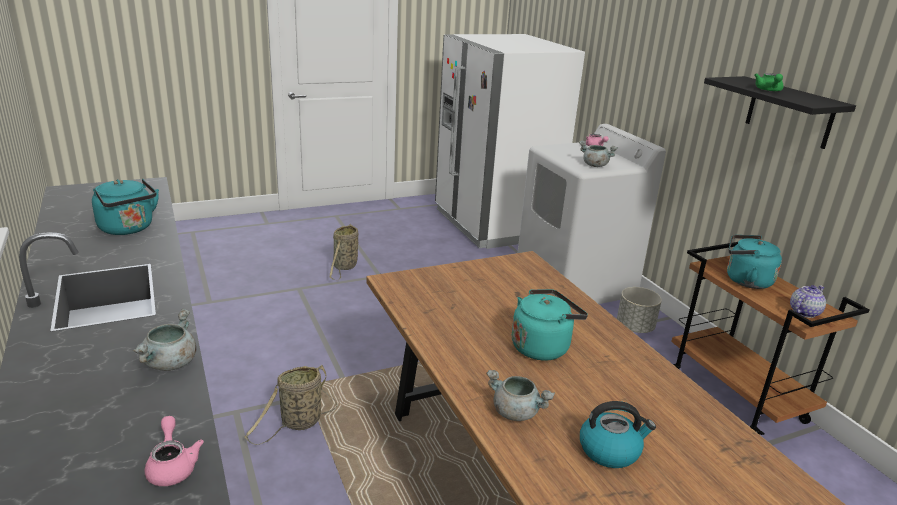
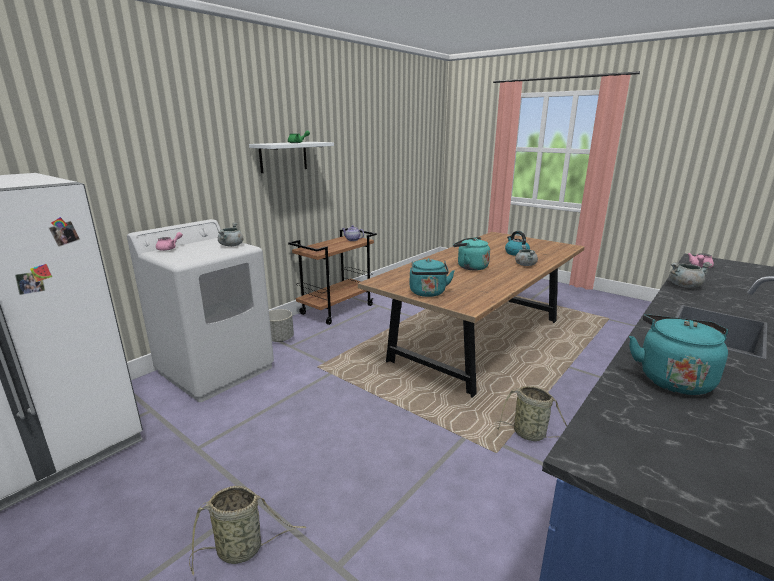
camera: 115 degrees left, 5 degrees down
black shelf [704,76,856,149] -> white shelf [249,142,334,173]
turquoise kettle [727,235,782,289] -> turquoise kettle moved to [410,258,455,297]

